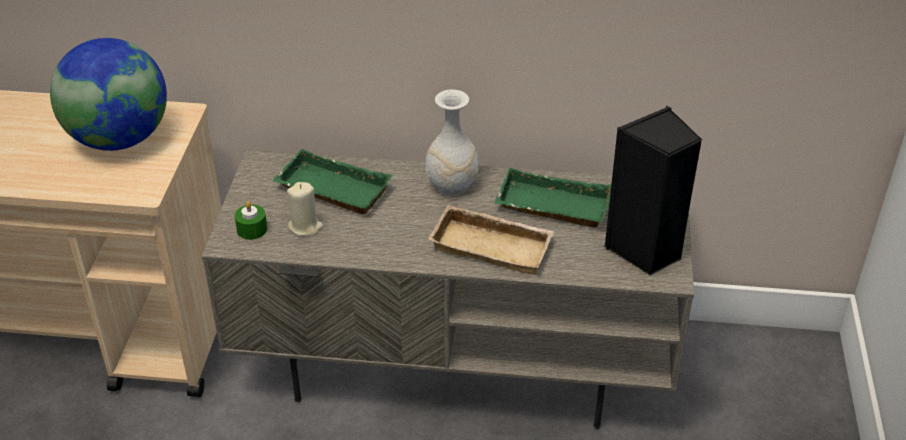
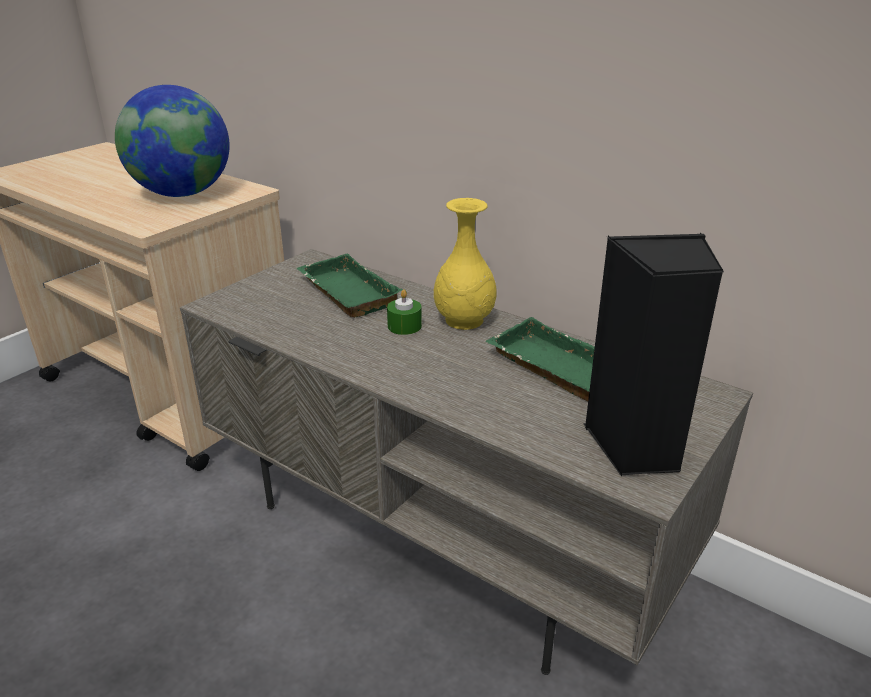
camera: 30 degrees right, 10 degrees down
green candle [234,201,267,240] -> green candle moved to [387,289,422,335]
beige candle [287,182,323,236] -> none
white vase [425,89,479,196] -> yellow vase [434,198,497,330]
beige tray [428,205,554,275] -> none

